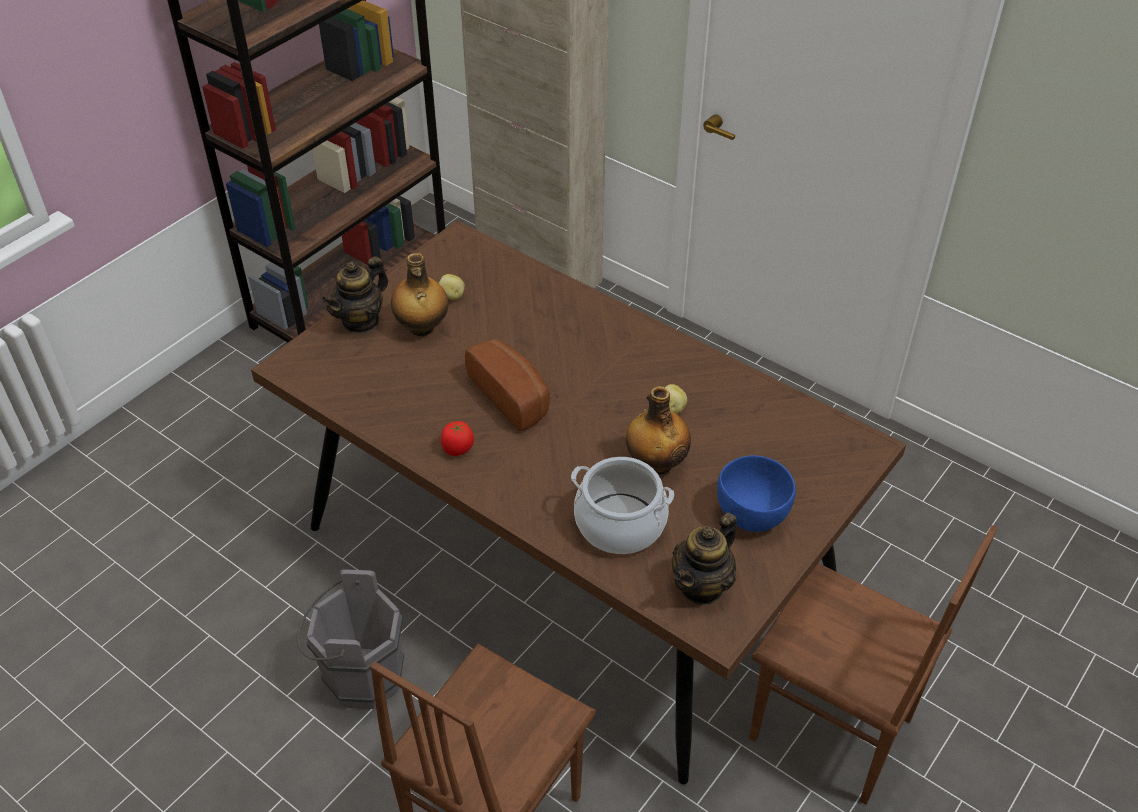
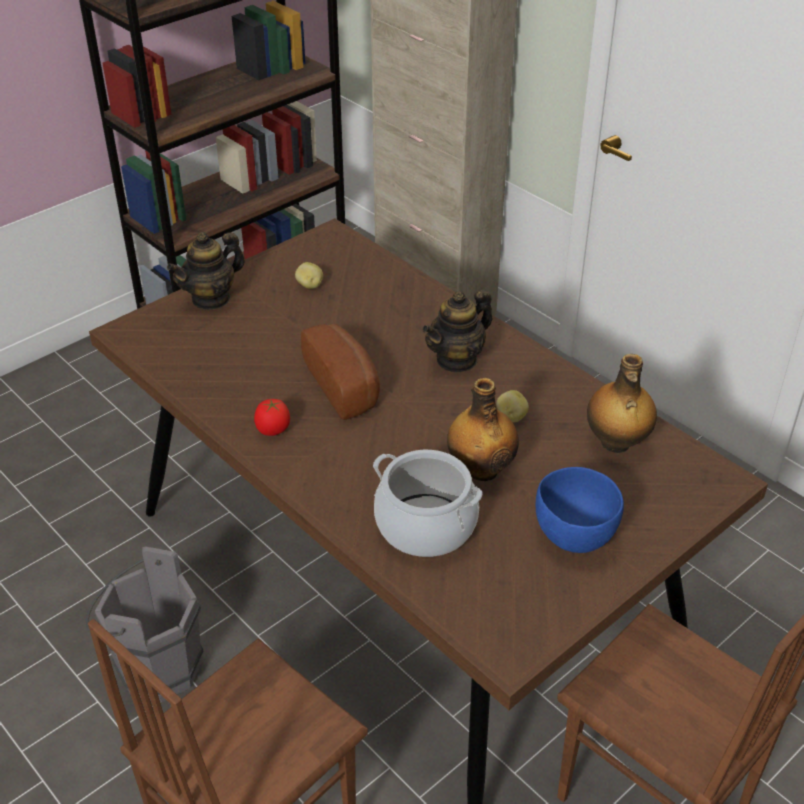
camera: 10 degrees right, 5 degrees down
bottle [391,253,449,336] -> bottle moved to [587,354,657,453]
teapot [672,512,737,606] -> teapot moved to [422,290,492,373]

